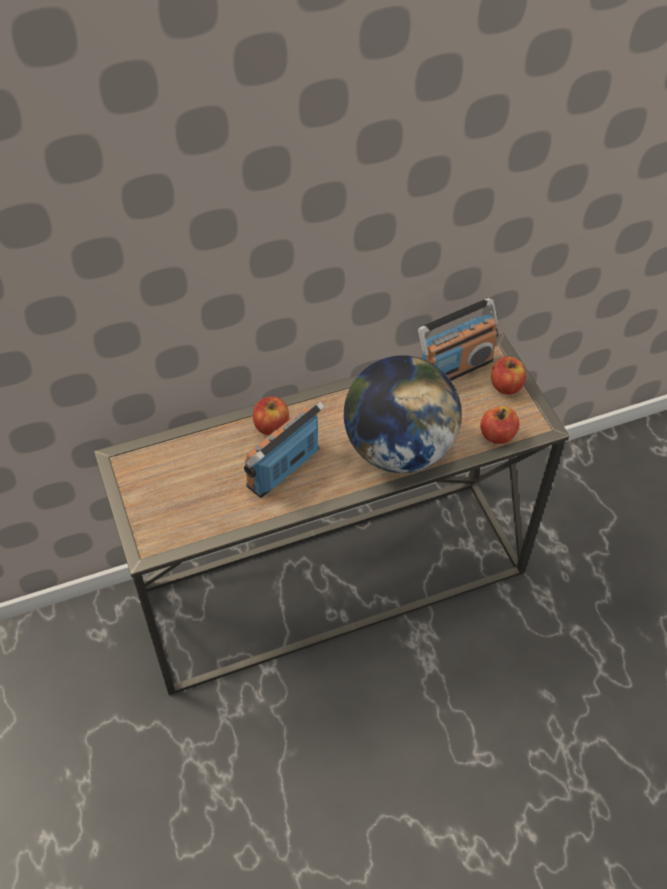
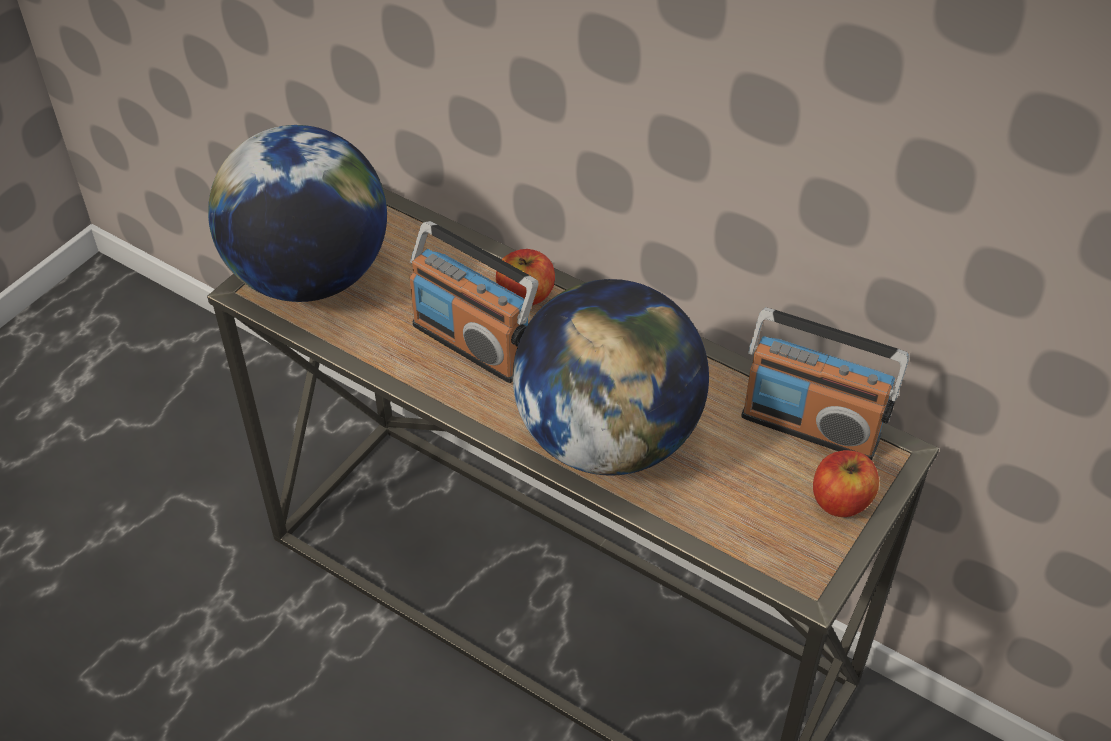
camera: 55 degrees right, 5 degrees down
radio [244,401,325,498] -> radio turned 150 degrees counterclockwise [410,221,538,383]
apple [480,406,519,444] -> none
none -> globe [208,125,387,302]

